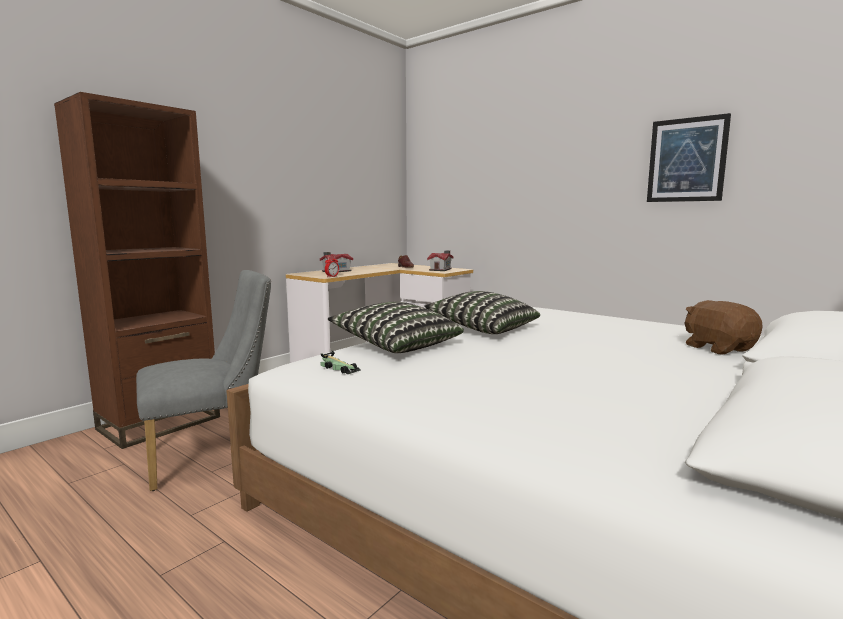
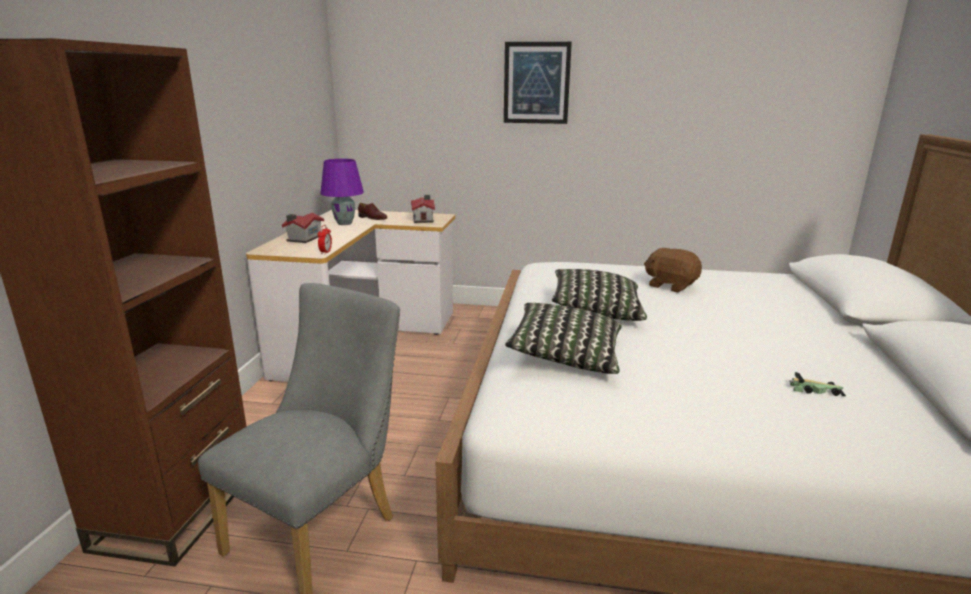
camera: 30 degrees left, 10 degrees up
toy car [320,351,361,374] -> toy car moved to [789,372,846,396]
picture [647,113,731,202] -> picture moved to [504,42,572,124]
brown plush toy [684,300,763,355] -> brown plush toy moved to [644,248,702,292]
none -> purple table lamp [320,159,364,225]

